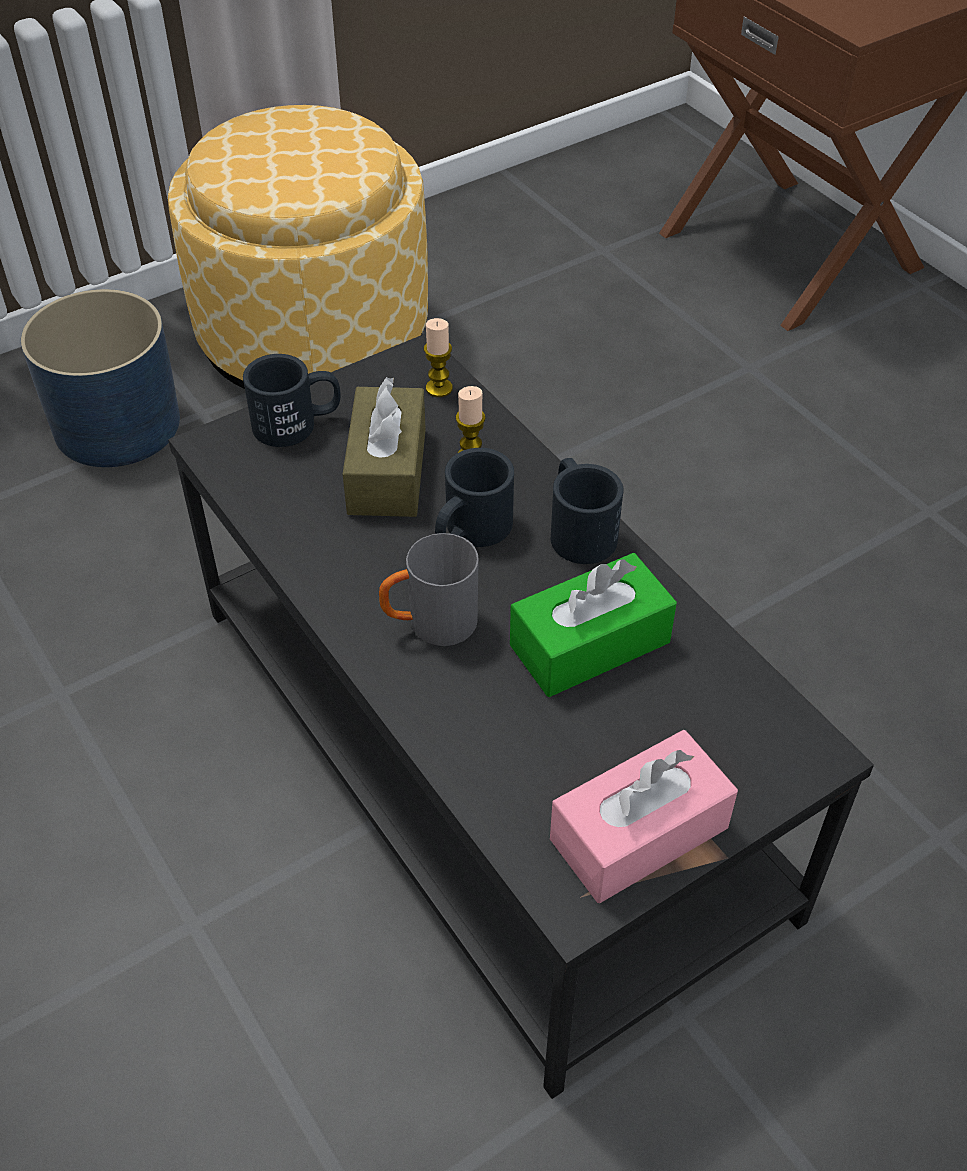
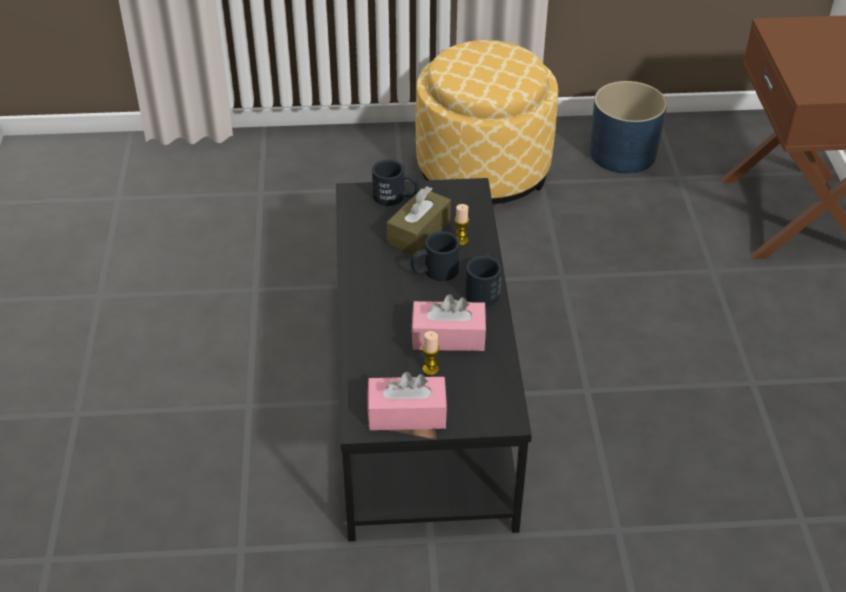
camera: 30 degrees right, 5 degrees down
blue planter [21,289,180,467] -> blue planter moved to [590,81,667,173]
grey mug [379,533,479,646] -> none
candle [424,318,453,397] -> candle moved to [422,331,440,376]
green tissue box [510,553,677,697] -> pink tissue box [411,294,486,351]

